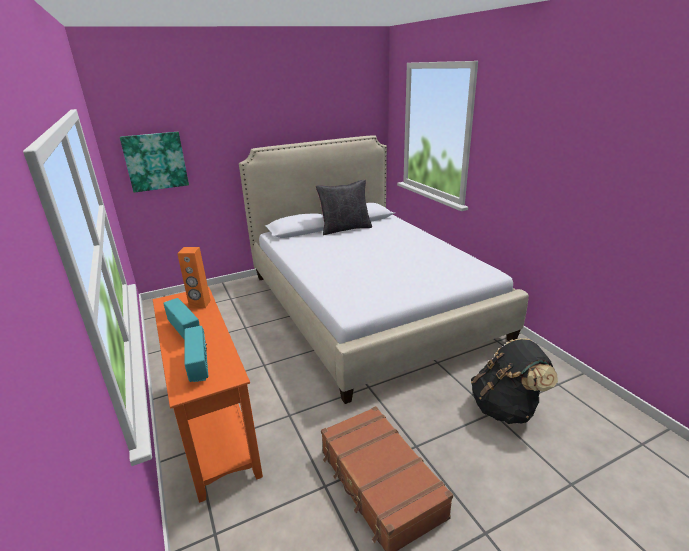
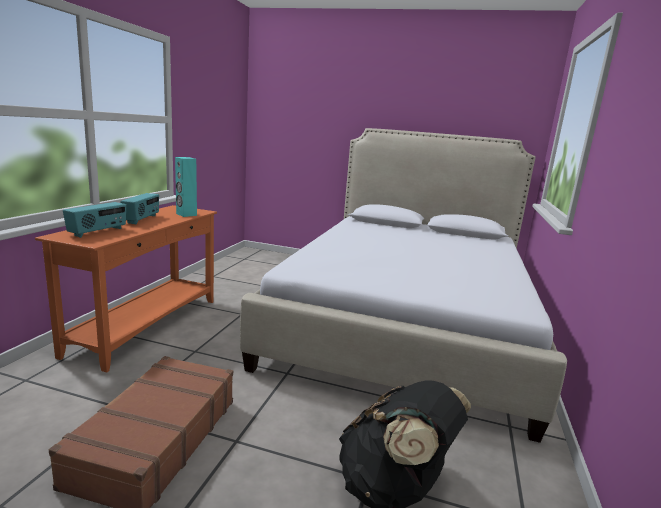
camera: 40 degrees right, 10 degrees down
picture [120,132,189,193] -> none
orange speaker [177,247,211,308] -> turquoise speaker [175,157,197,217]
black pillow [316,180,372,235] -> none

